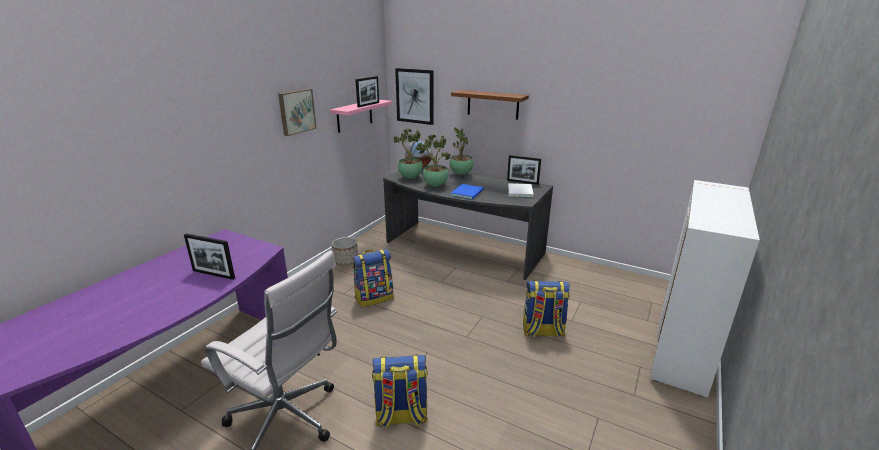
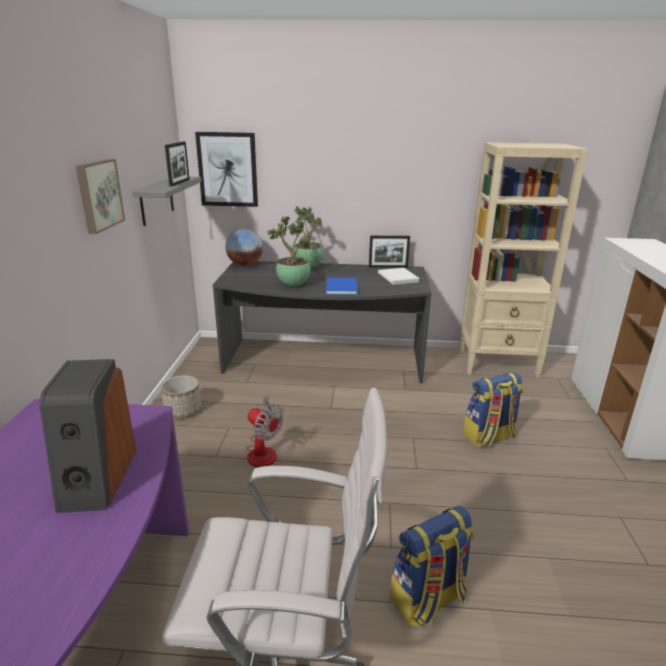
camera: 25 degrees left, 0 degrees up
picture frame [184,234,235,280] -> speaker [40,359,136,513]
pink shelf [330,100,392,133] -> grey shelf [133,177,202,226]
backpack [352,249,393,307] -> fan [247,396,283,467]
potted plant [394,128,426,179] -> none
brown shelf [451,90,529,120] -> none
none -> beige bookcase [459,142,588,378]

